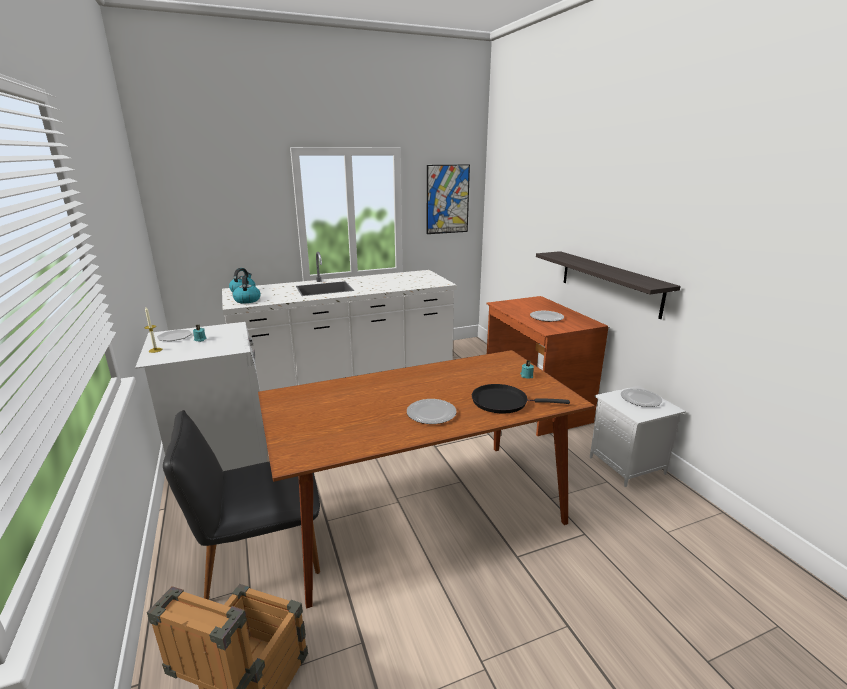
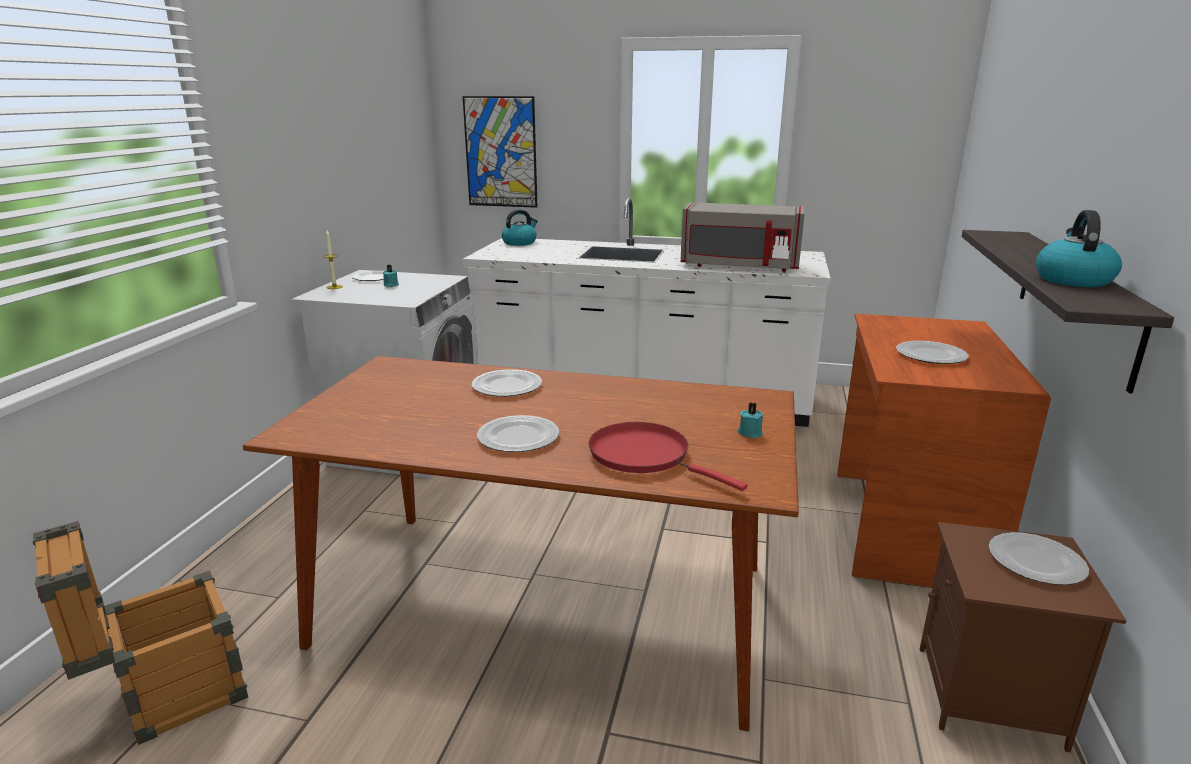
camera: 35 degrees right, 0 degrees up
black chair [163,410,320,600] -> none
kettle [233,276,261,303] -> kettle moved to [1036,210,1122,287]
picture [427,164,470,234] -> picture moved to [463,96,538,208]
black frying pan [472,384,570,414] -> red frying pan [589,422,747,491]
grey nightstand [590,386,686,487] -> brown nightstand [920,522,1127,752]
none -> plate [472,369,542,396]
none -> grey microwave [681,202,805,272]

